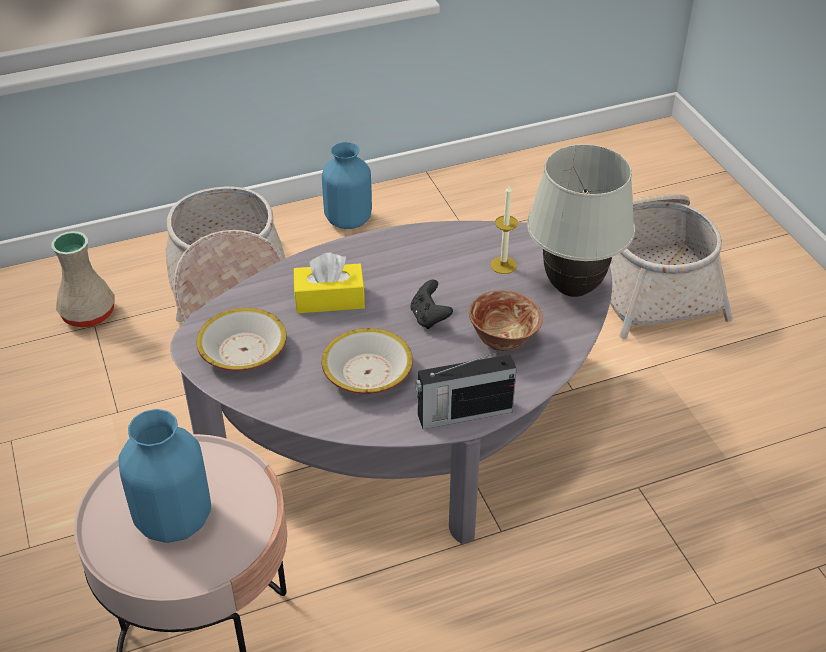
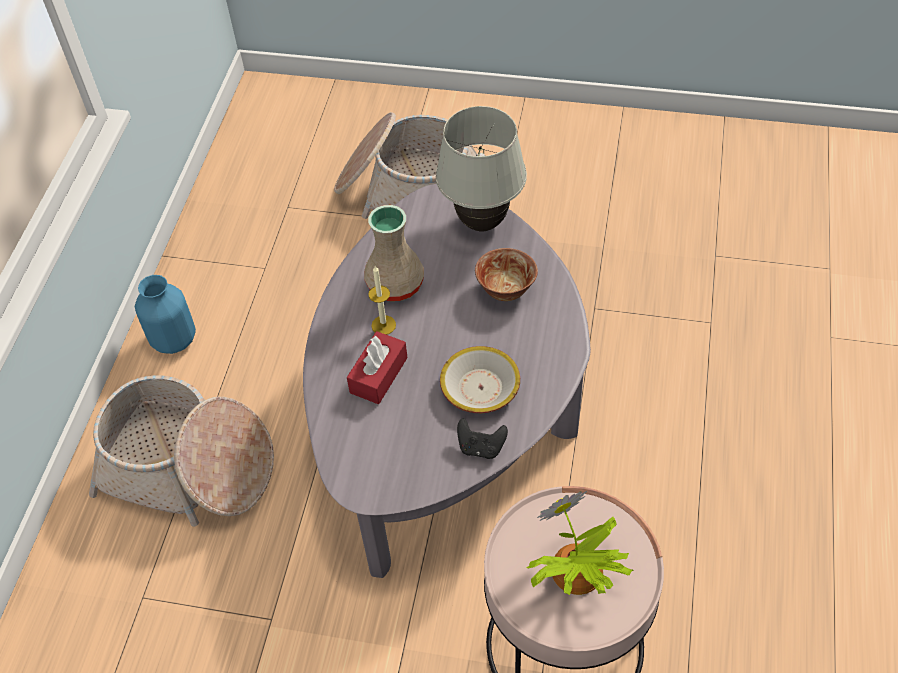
camera: 55 degrees left, 10 degrees up
beige vase [51,231,114,328] -> beige vase moved to [364,205,424,301]
blue vase [118,409,211,543] -> potted plant [527,491,633,595]
bowl [197,308,287,371] -> none
yellow tissue box [294,253,365,313] -> red tissue box [347,331,408,404]
black game controller [410,280,453,329] -> black game controller moved to [457,418,508,459]
radio [415,350,517,429] -> none
candle [490,184,518,274] -> candle moved to [368,266,396,335]

